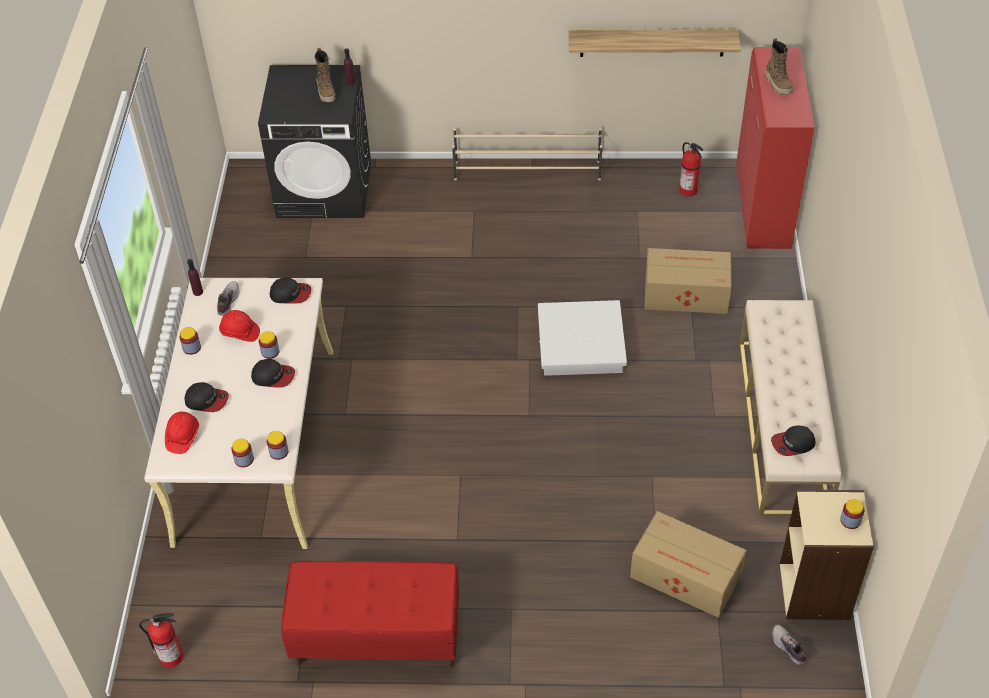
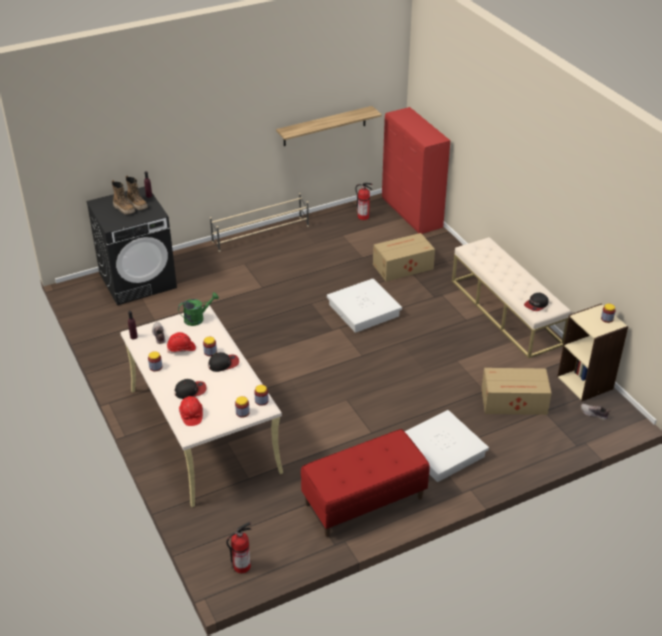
camera: 30 degrees left, 10 degrees down
cap [270,277,311,304] -> green watering can [178,292,219,326]
boot [765,38,793,95] -> boot moved to [112,180,135,215]
none -> white storage box [405,410,489,482]

